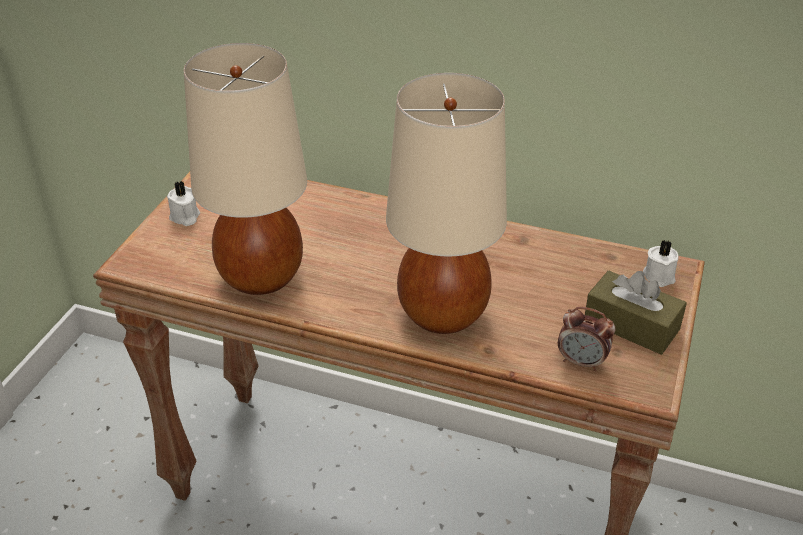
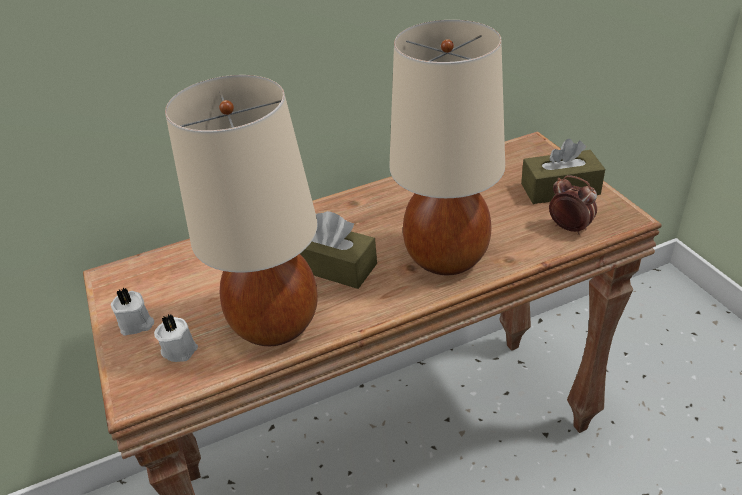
camera: 40 degrees left, 0 degrees up
alarm clock [558,307,615,371] -> alarm clock turned 120 degrees counterclockwise [549,175,597,235]
white candle [643,240,678,287] -> white candle moved to [154,314,198,362]
none -> brown tissue box [300,211,377,289]

